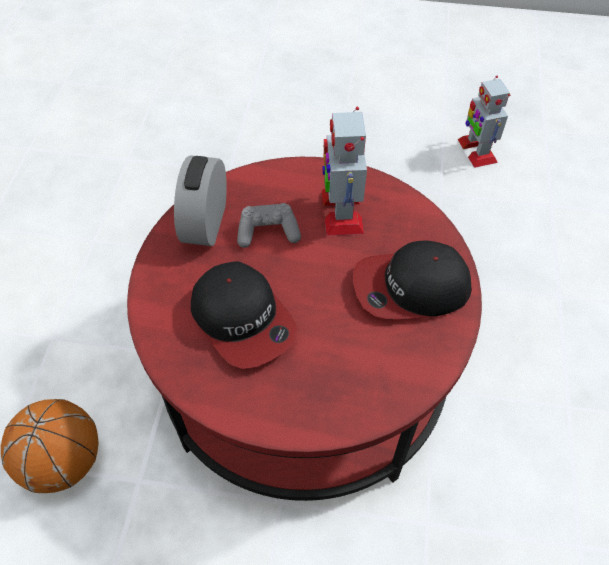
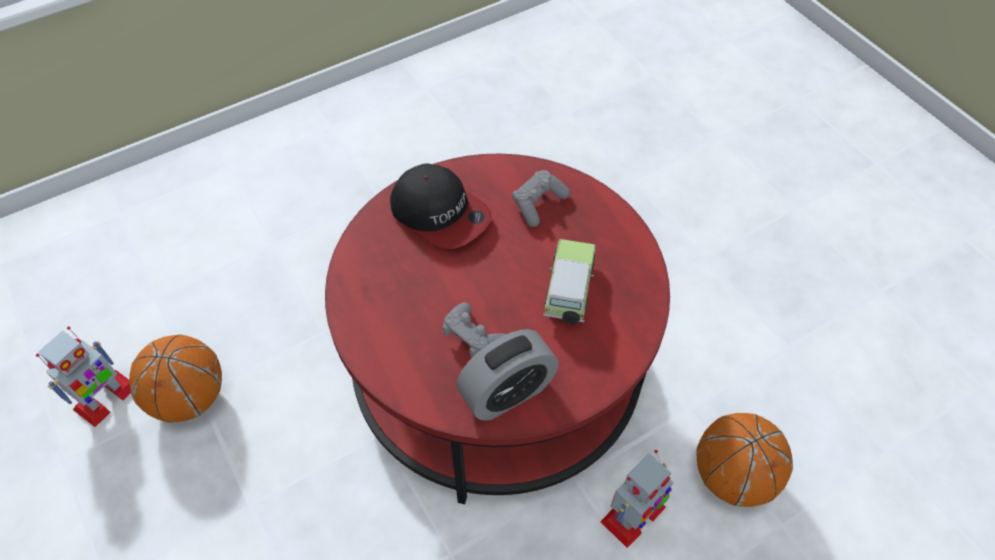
camera: 130 degrees left, 0 degrees up
cap [191,261,298,369] -> toy car [543,239,596,324]
toy robot [322,107,367,236] -> toy robot moved to [600,450,673,548]
none -> basketball [129,335,222,423]
none -> grey game controller [512,170,570,227]

